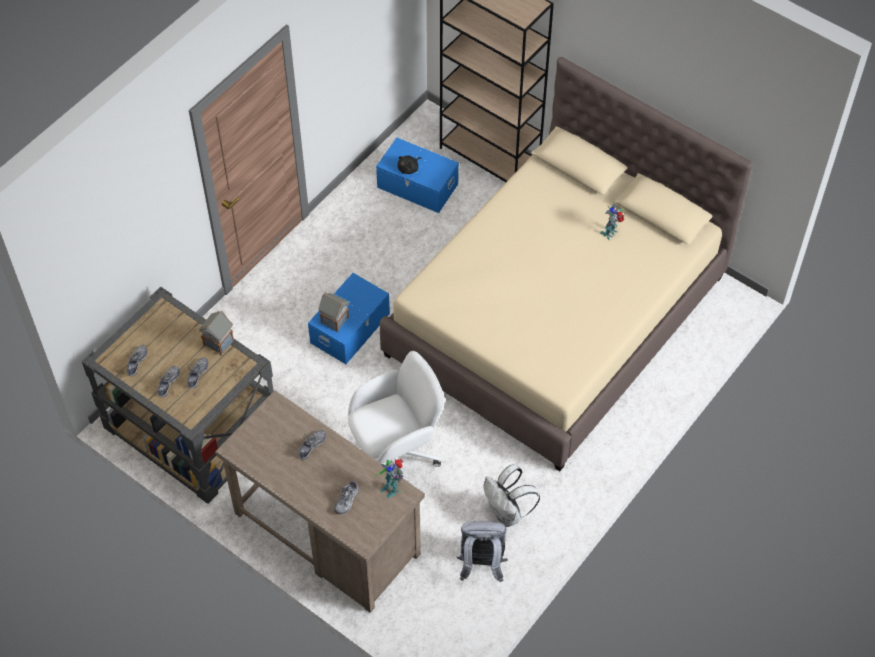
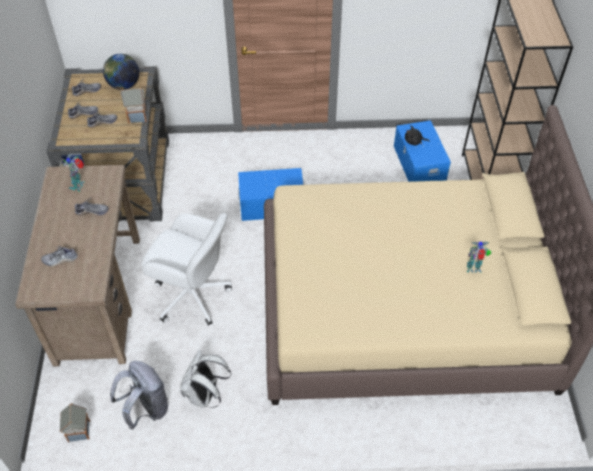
camera: 50 degrees right, 5 degrees down
toy house [318,292,349,333] -> toy house moved to [60,403,90,442]
toy robot [376,459,404,498] -> toy robot moved to [63,154,84,192]
none -> globe [103,54,139,90]

